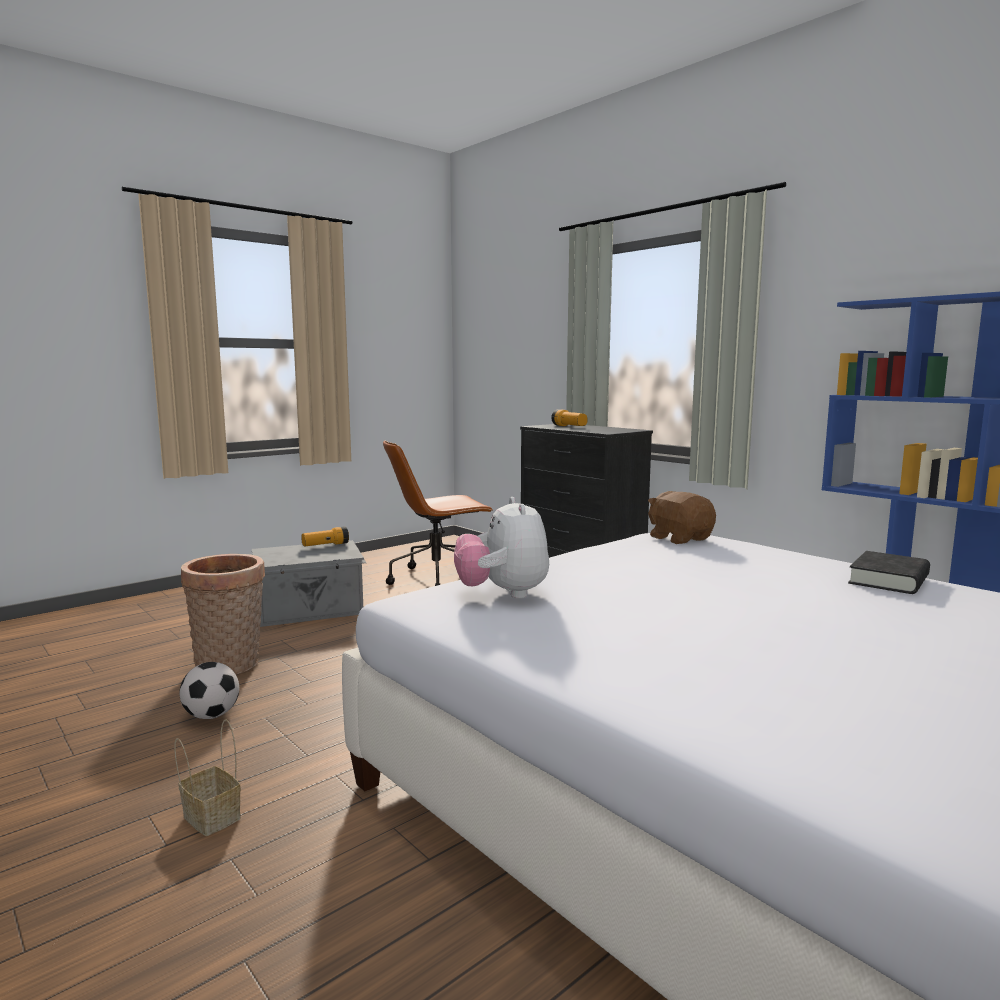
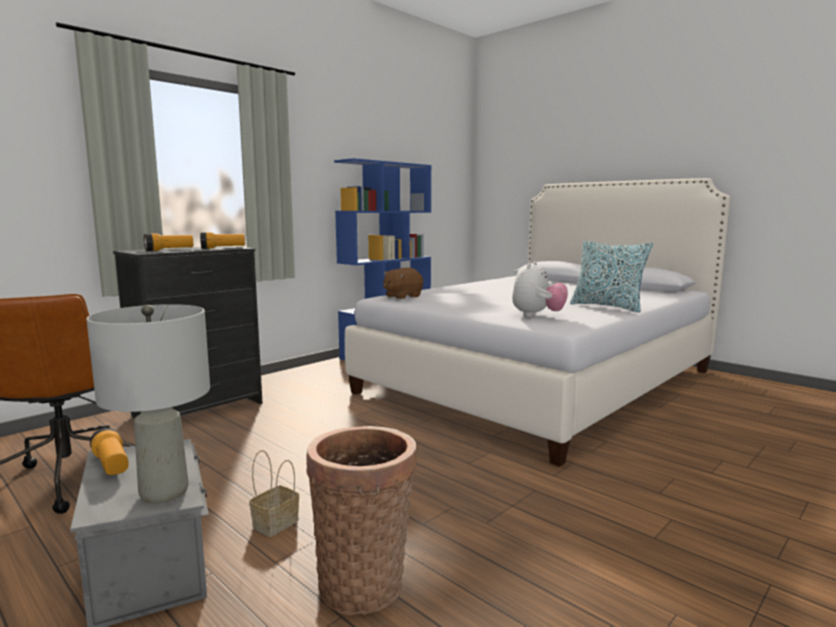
camera: 95 degrees left, 0 degrees up
basket [174,719,241,836] -> basket moved to [249,450,299,537]
football [179,662,239,719] -> none
plush toy [454,497,549,599] -> plush toy turned 45 degrees counterclockwise [512,261,568,317]
black book [848,551,930,594] -> none
none -> grey table lamp [86,304,210,504]
none -> flashlight [200,232,245,249]
none -> pillow [570,241,653,312]

